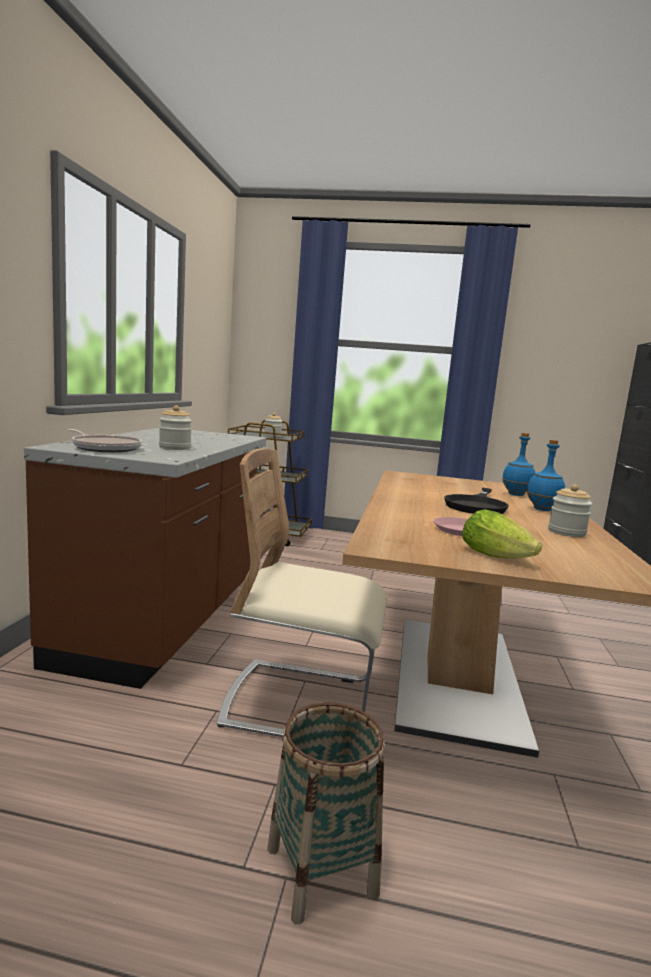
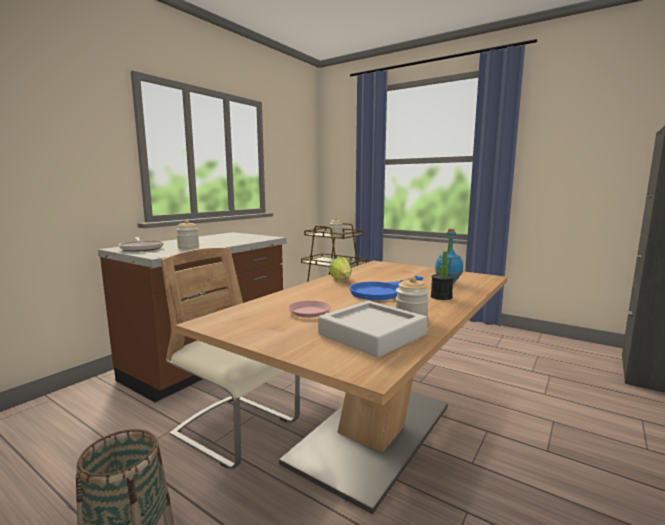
camera: 25 degrees right, 0 degrees up
black frying pan [444,488,509,514] -> blue frying pan [349,276,423,300]
lettuce [462,509,542,559] -> lettuce moved to [329,257,352,281]
blue bottle [527,440,565,511] -> potted plant [431,235,454,300]
none -> grey tray [318,301,427,357]

